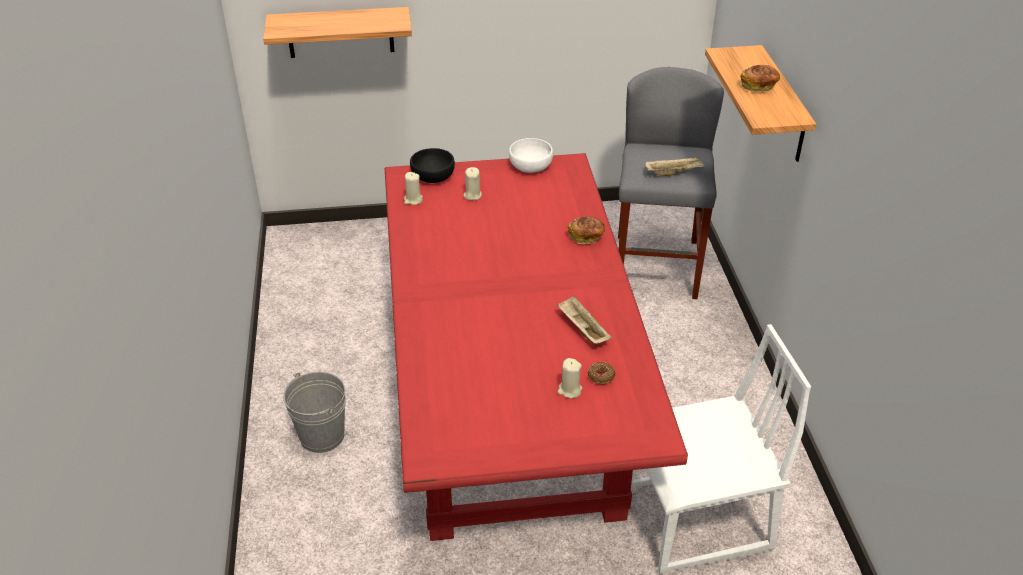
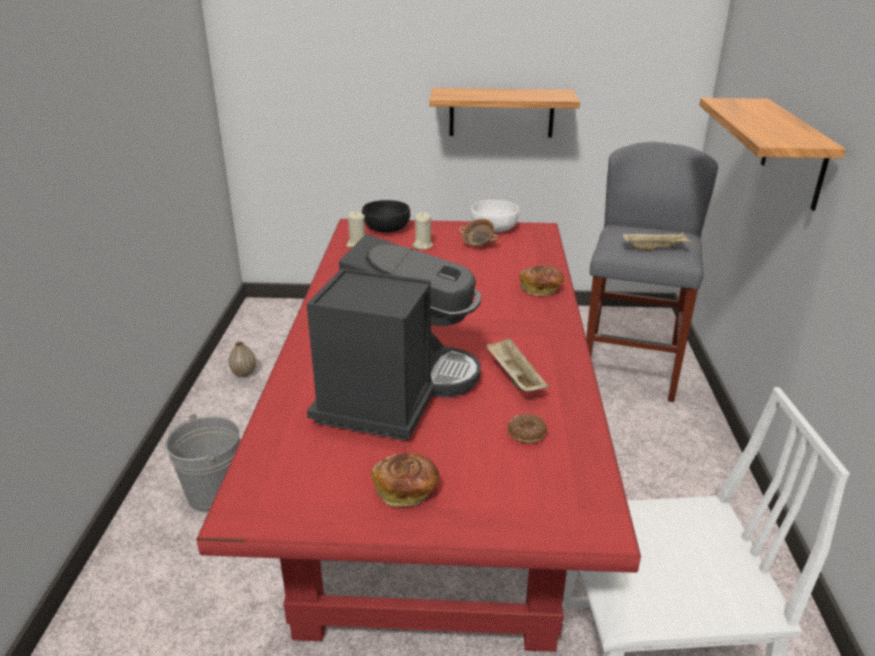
camera: 10 degrees right, 10 degrees down
shelf [263,7,412,58] -> shelf moved to [429,88,580,138]
beige candle [558,358,582,398] -> none
bread [741,65,780,93] -> bread moved to [372,453,439,507]
none -> vase [228,341,256,377]
none -> coffee machine [307,234,481,441]
none -> bowl [459,219,499,247]

